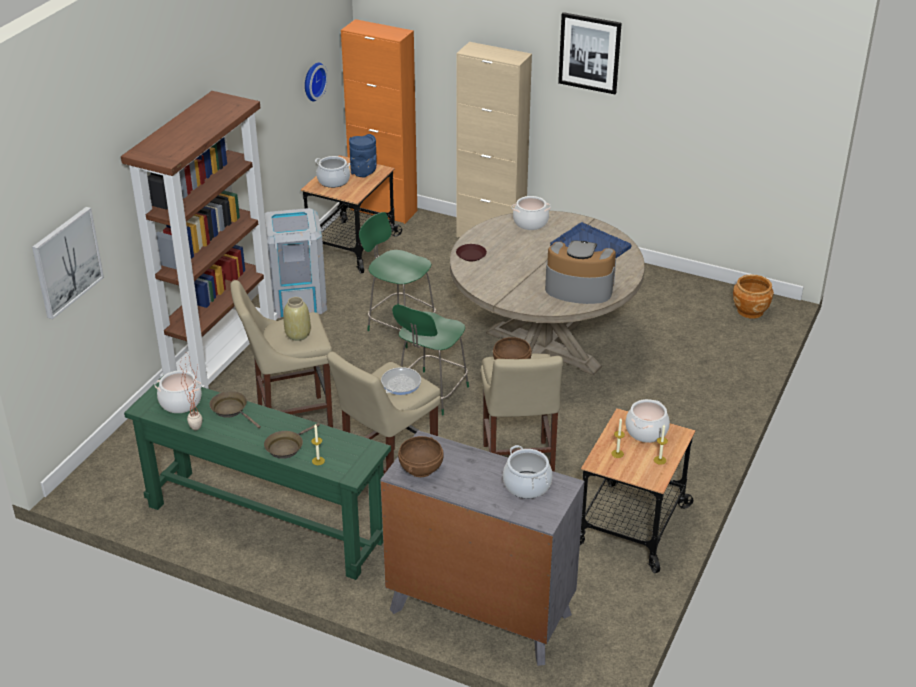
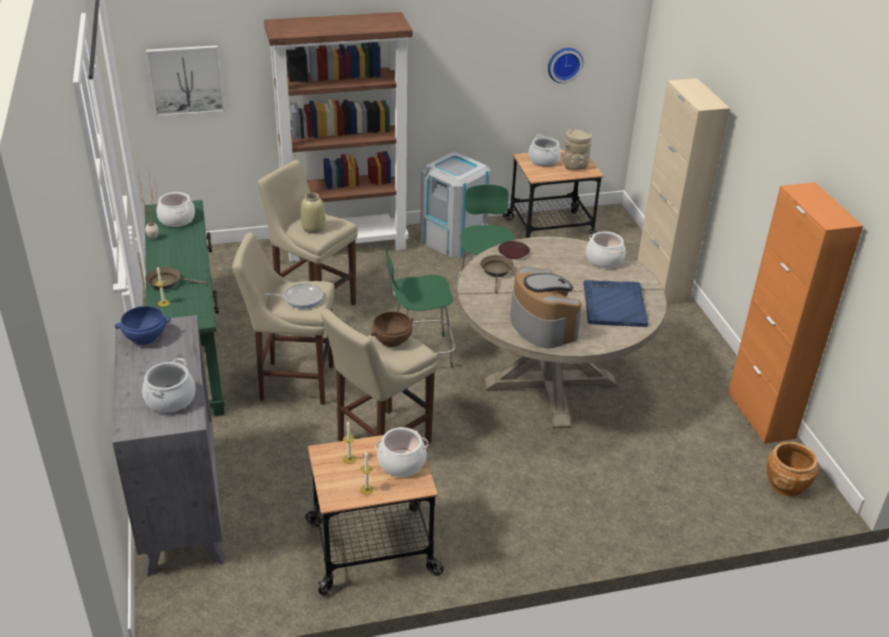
camera: 50 degrees right, 0 degrees up
brown frying pan [210,391,261,428] -> brown frying pan moved to [480,255,514,293]
orange cabinet [341,19,417,224] -> orange cabinet moved to [728,182,863,444]
blue vase [349,134,377,178] -> beige vase [563,128,592,170]
brown bowl [398,436,444,477] -> blue bowl [115,306,171,345]
picture [558,12,622,94] -> none

